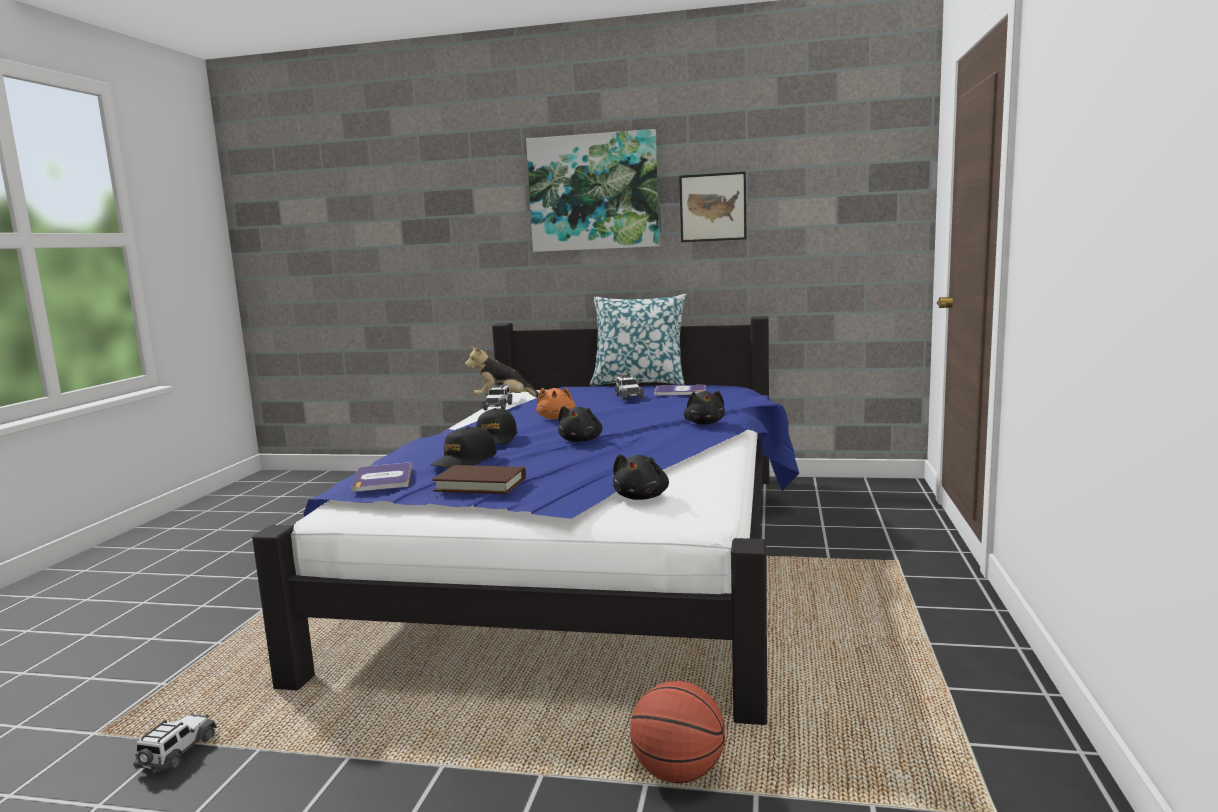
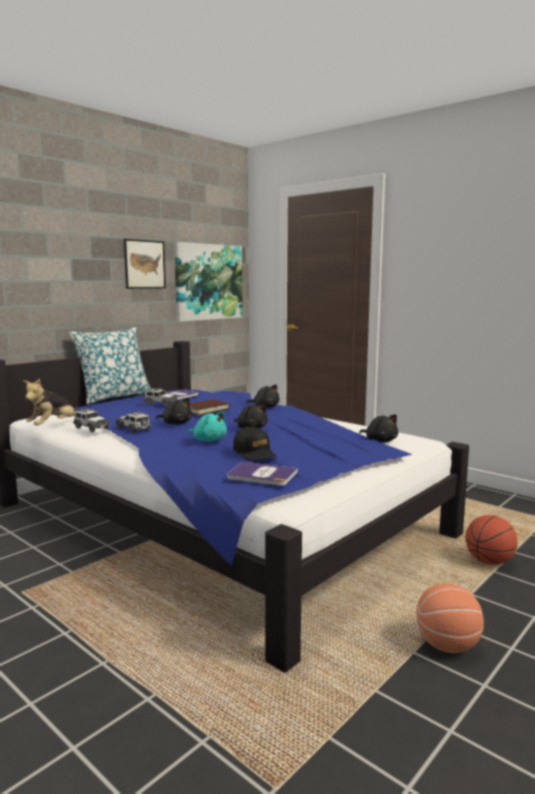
camera: 60 degrees left, 0 degrees up
toy car [133,713,217,773] -> toy car moved to [116,411,151,433]
brown book [432,465,526,494] -> brown book moved to [189,399,230,416]
black cap [476,408,517,444] -> turquoise plush toy [188,412,227,442]
picture [526,129,660,252] -> picture moved to [174,242,243,322]
orange plush toy [537,388,575,419] -> black plush toy [156,398,192,424]
none -> basketball [416,583,484,653]

